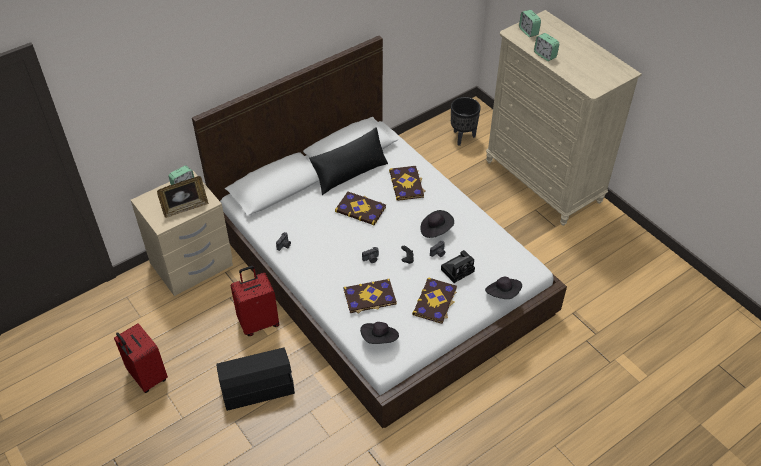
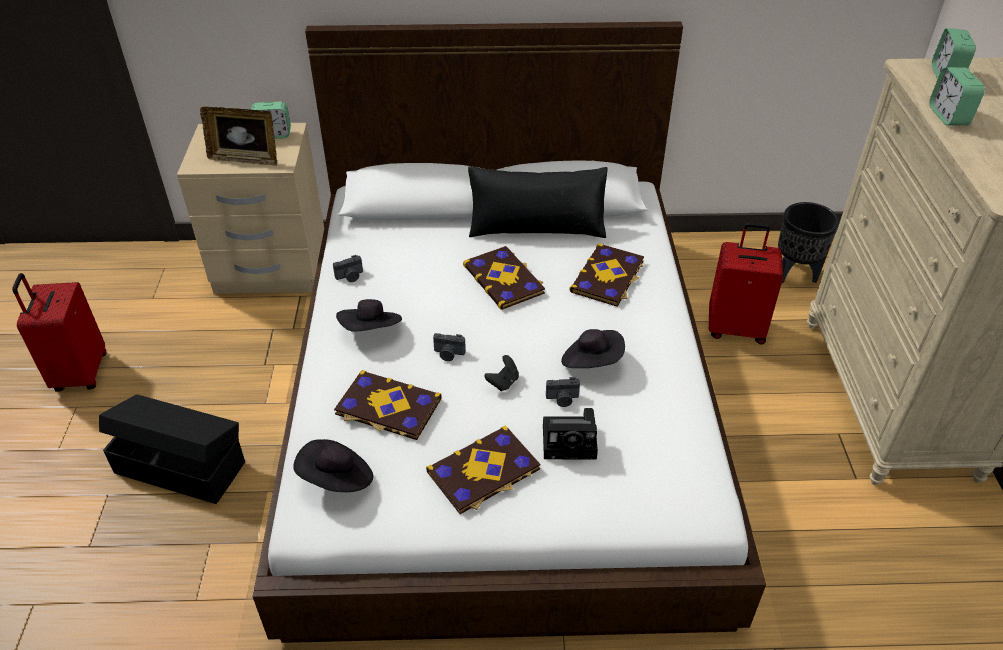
camera: 35 degrees right, 5 degrees down
red suitcase [231,266,280,336] -> red suitcase moved to [709,223,783,344]
black hat [485,277,522,299] -> black hat moved to [336,299,402,332]

